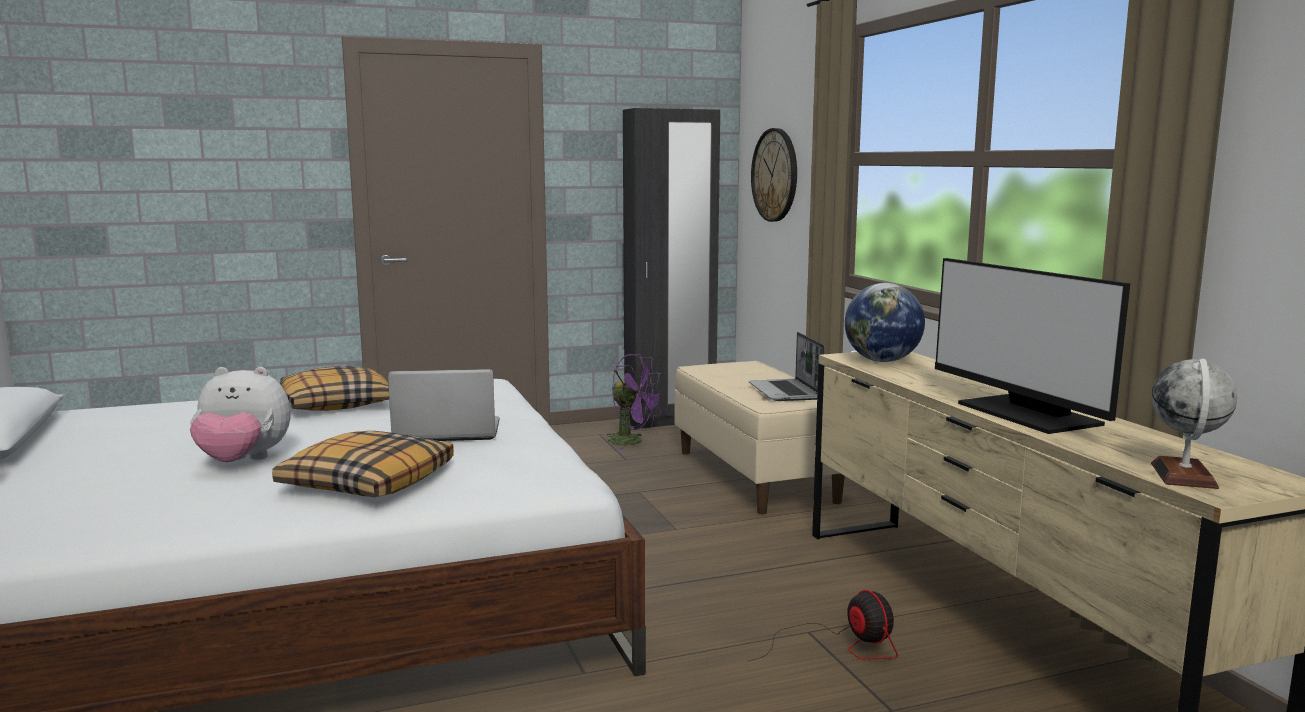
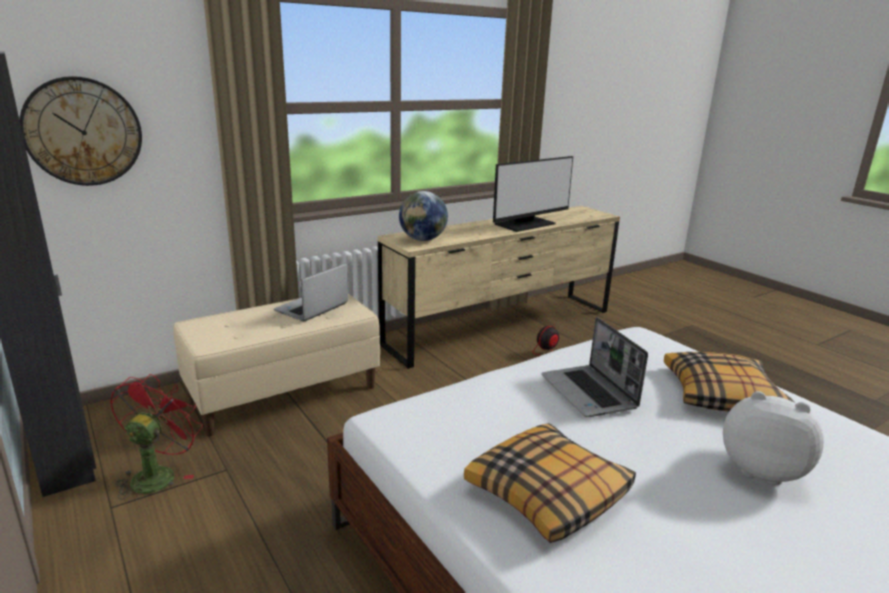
camera: 105 degrees left, 10 degrees up
plush toy [190,367,291,462] -> plush toy turned 45 degrees counterclockwise [723,391,824,485]
purple fan [606,354,665,450] -> red fan [110,374,203,500]
laptop [749,332,825,401] -> laptop turned 150 degrees clockwise [274,263,348,321]
globe [1151,359,1238,489] -> none

